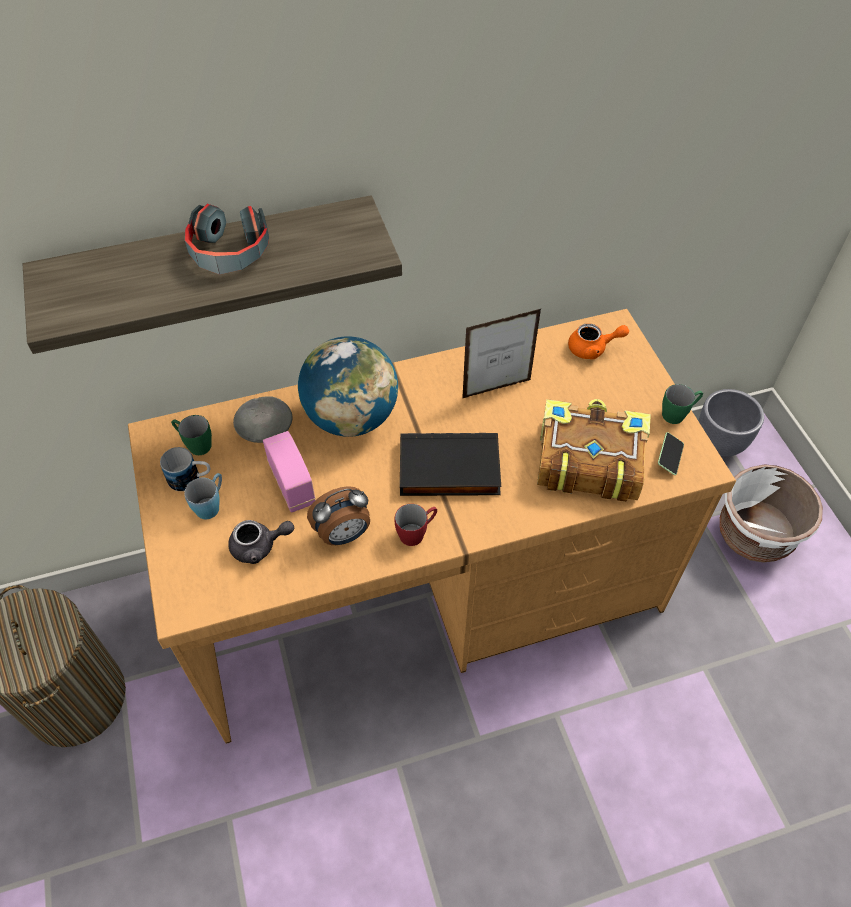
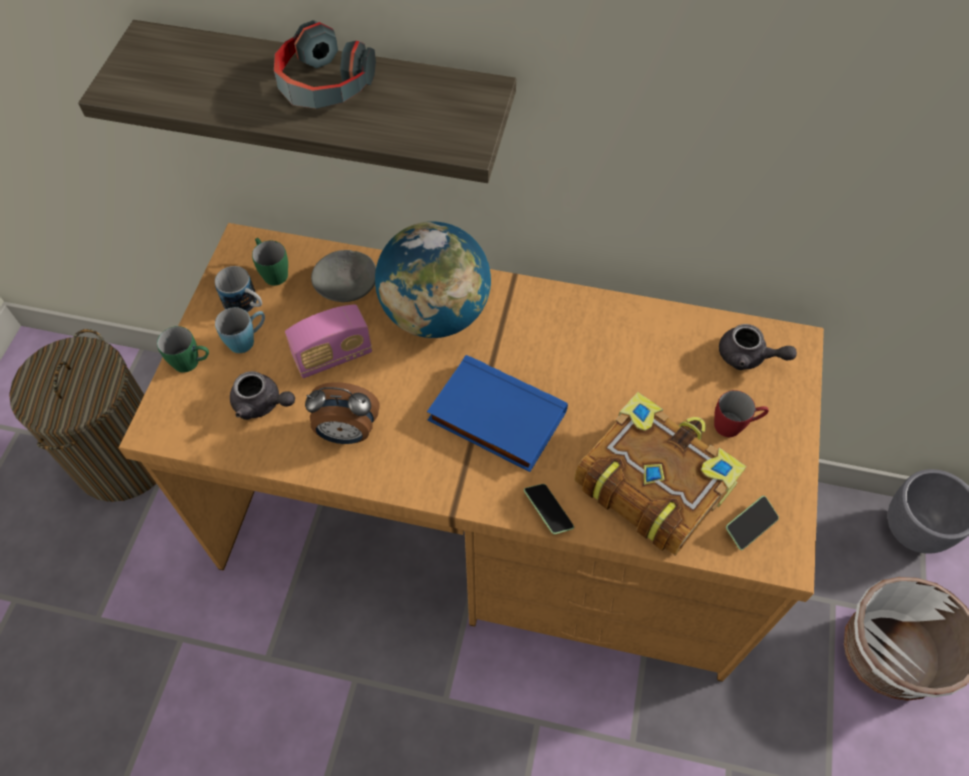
camera: 30 degrees right, 5 degrees up
radio [263,431,316,512] -> radio turned 60 degrees clockwise [285,304,372,378]
red mug [395,504,437,546] -> red mug moved to [714,390,769,437]
black book [400,433,501,496] -> blue book [427,355,568,472]
picture frame [462,309,541,399] -> none
orange teapot [568,323,629,359] -> grey teapot [719,324,797,370]
green mug [662,384,703,424] -> green mug moved to [157,326,209,373]
none -> phone [524,484,574,534]

